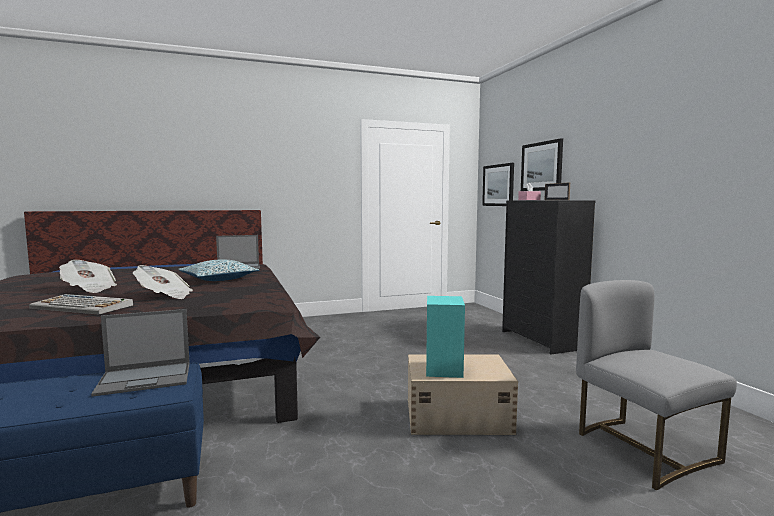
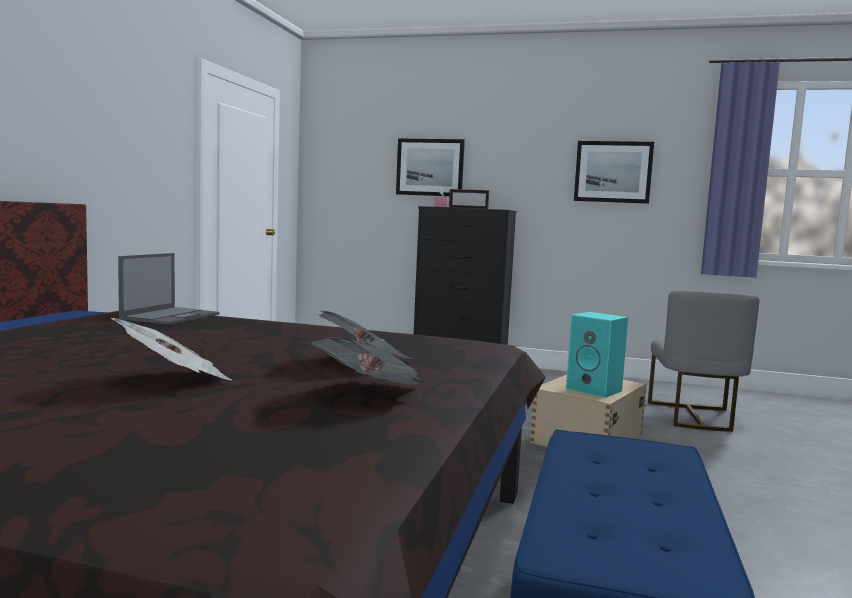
camera: 55 degrees left, 0 degrees up
keyboard [29,294,133,315] -> newspaper [311,337,421,384]
laptop [91,309,190,397] -> none
pillow [179,260,259,281] -> none
picture [482,163,514,206] -> picture moved to [574,141,654,204]
grey chair [576,280,737,490] -> grey chair turned 90 degrees counterclockwise [648,290,760,432]

